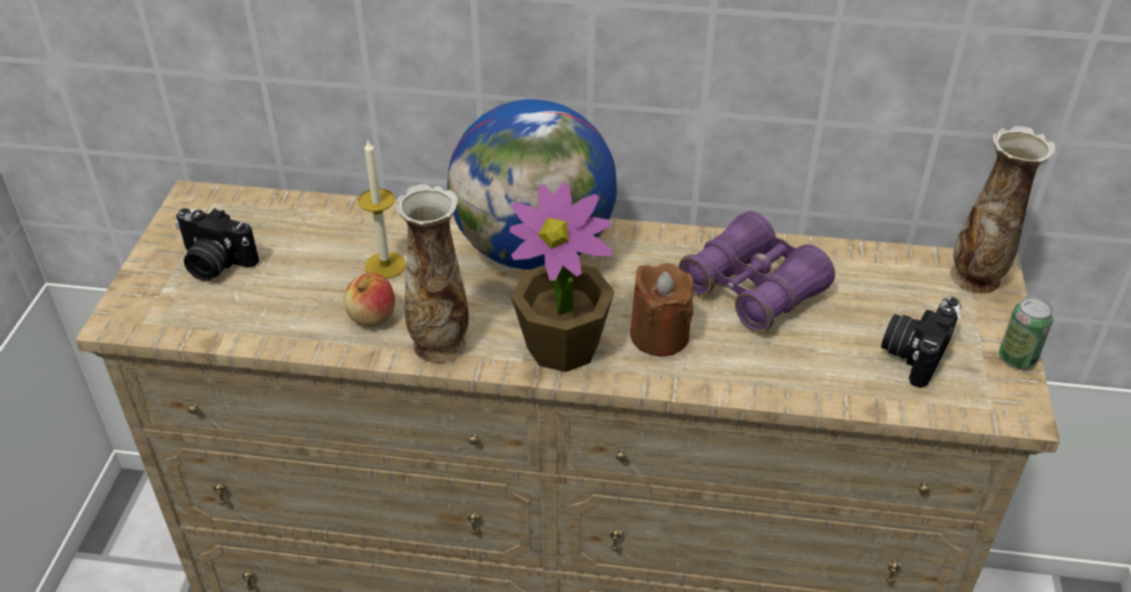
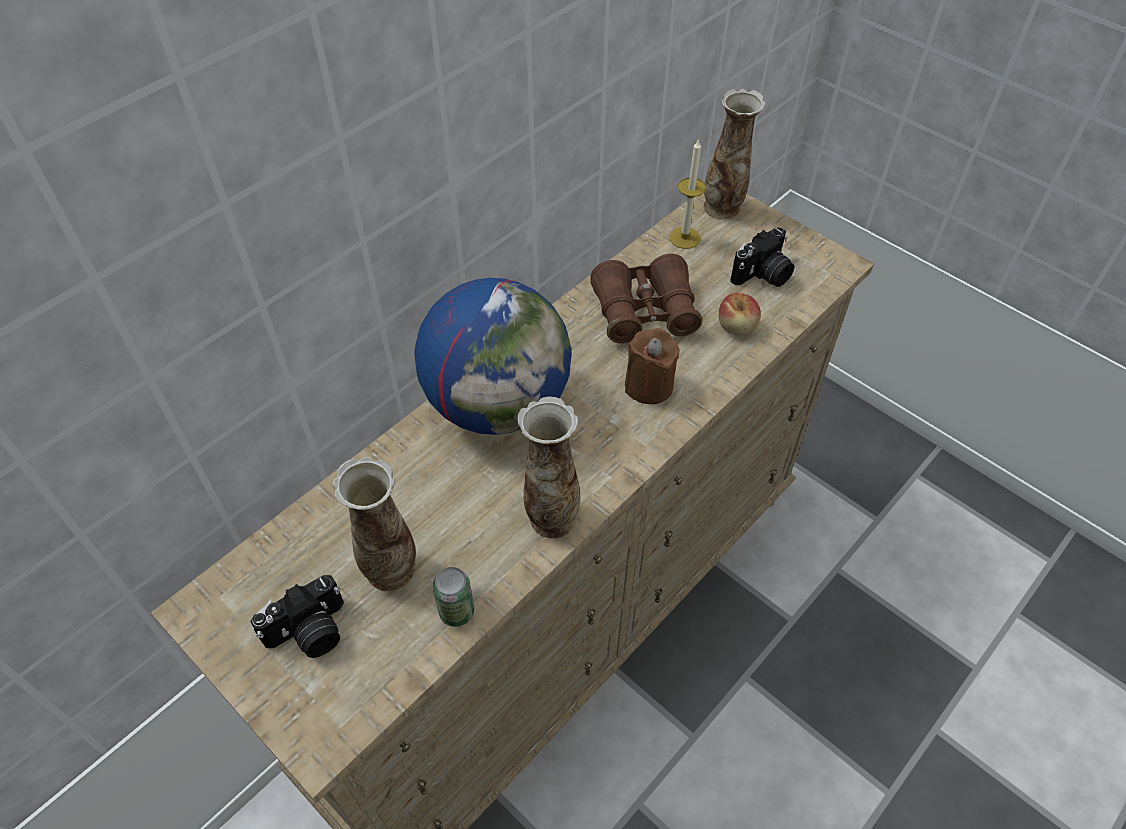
camera: 55 degrees left, 10 degrees up
apple [344,273,395,327] -> apple moved to [719,293,761,335]
candle [358,140,406,279] -> candle moved to [669,139,706,249]
potted plant [510,183,615,372] -> none
purple binoculars [678,211,835,332] -> brown binoculars [591,254,702,344]
camera [881,296,961,388] -> camera turned 105 degrees counterclockwise [730,228,795,287]
can [999,297,1054,369] -> can moved to [433,567,474,627]
none -> vase [333,456,416,591]

